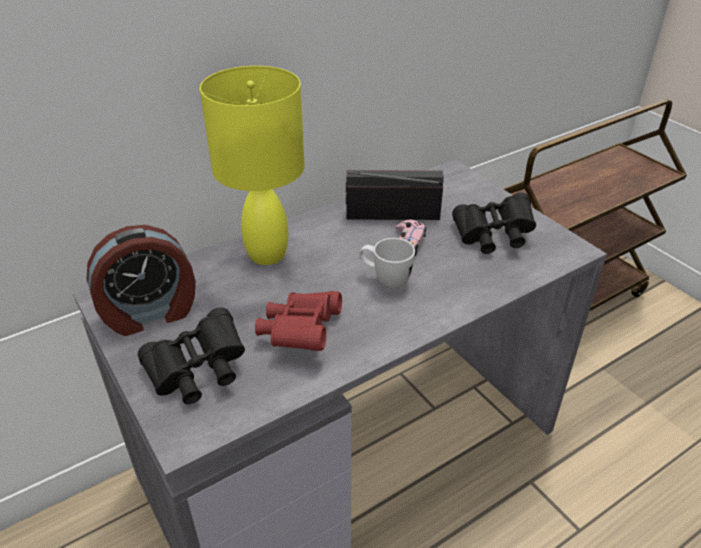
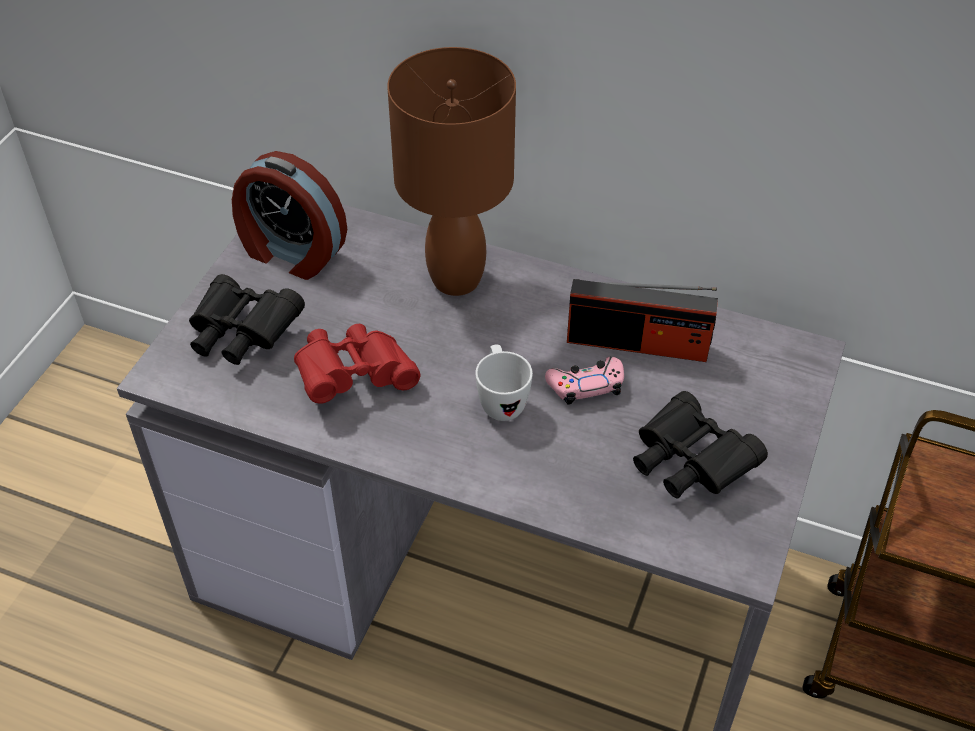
camera: 55 degrees right, 10 degrees up
yellow table lamp [200,66,305,265] -> brown table lamp [387,47,516,296]
radio [346,170,444,220] -> radio turned 135 degrees clockwise [567,279,718,362]

